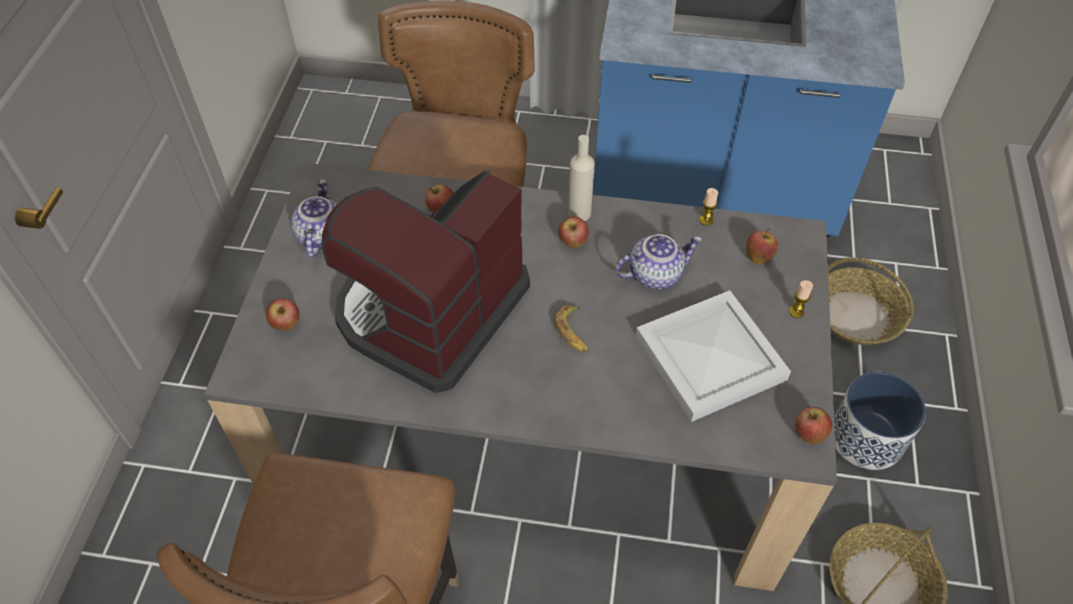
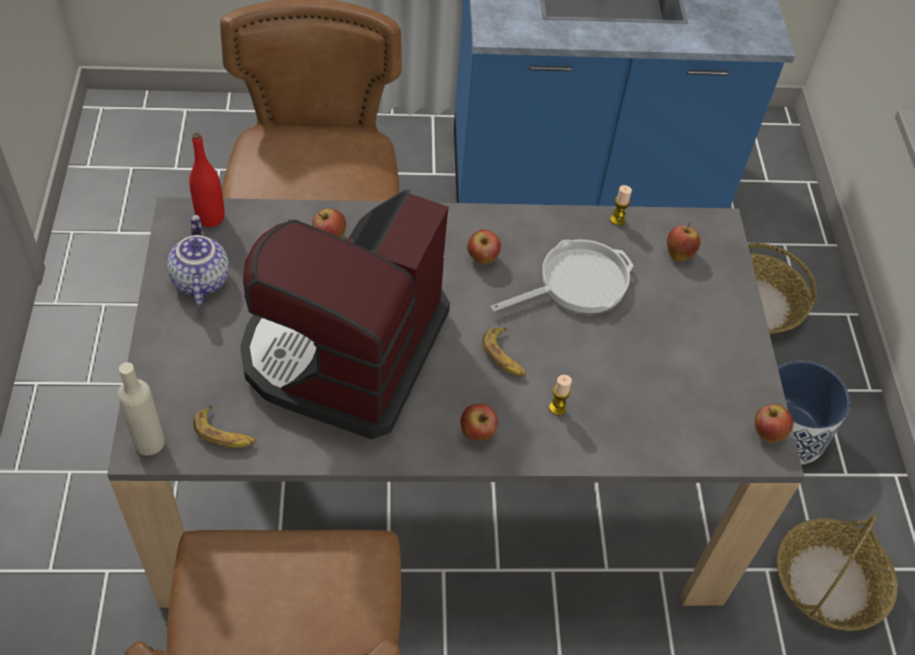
camera: 15 degrees left, 0 degrees up
apple [266,298,300,331] -> apple moved to [460,404,498,441]
beige bottle [568,135,595,221] -> beige bottle moved to [117,362,165,456]
teapot [615,234,702,289] -> frying pan [490,239,634,313]
white tray [635,290,791,422] -> none
candle [789,280,813,318] -> candle moved to [549,375,572,416]
none -> red bottle [189,133,225,227]
none -> banana [193,406,256,448]

